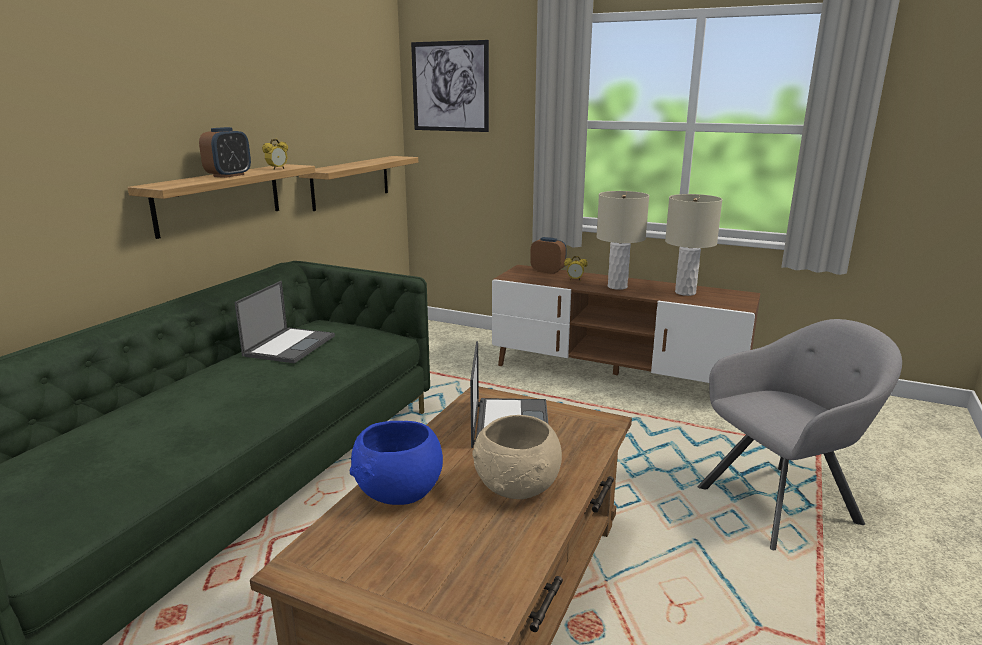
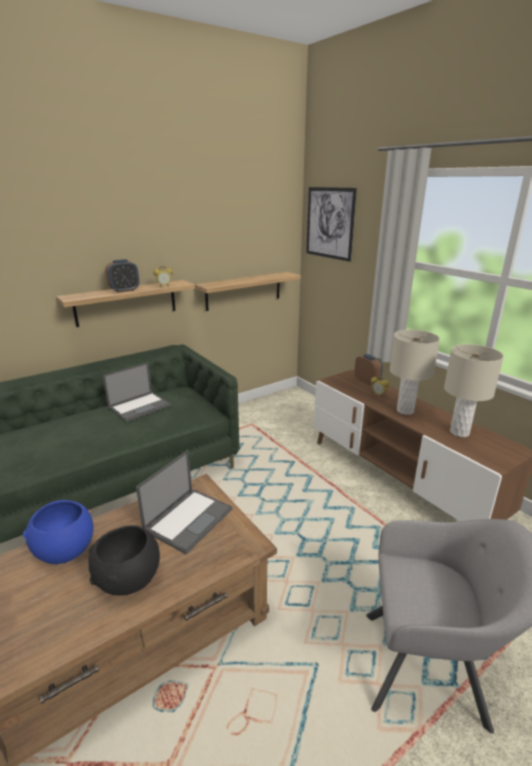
camera: 30 degrees right, 5 degrees up
beige bowl [472,415,562,499] -> black bowl [88,525,160,595]

